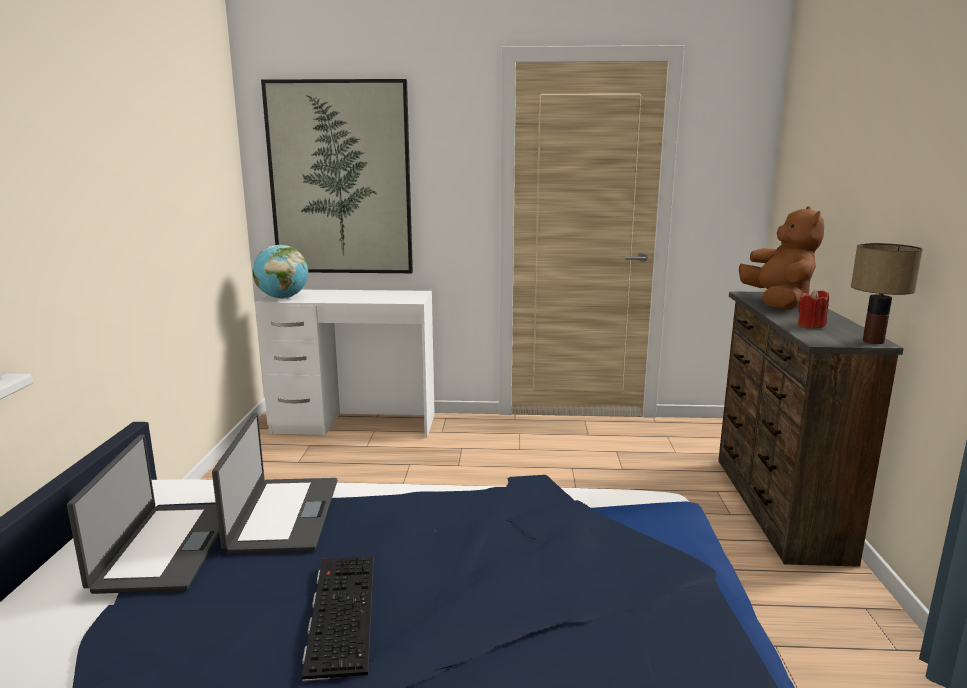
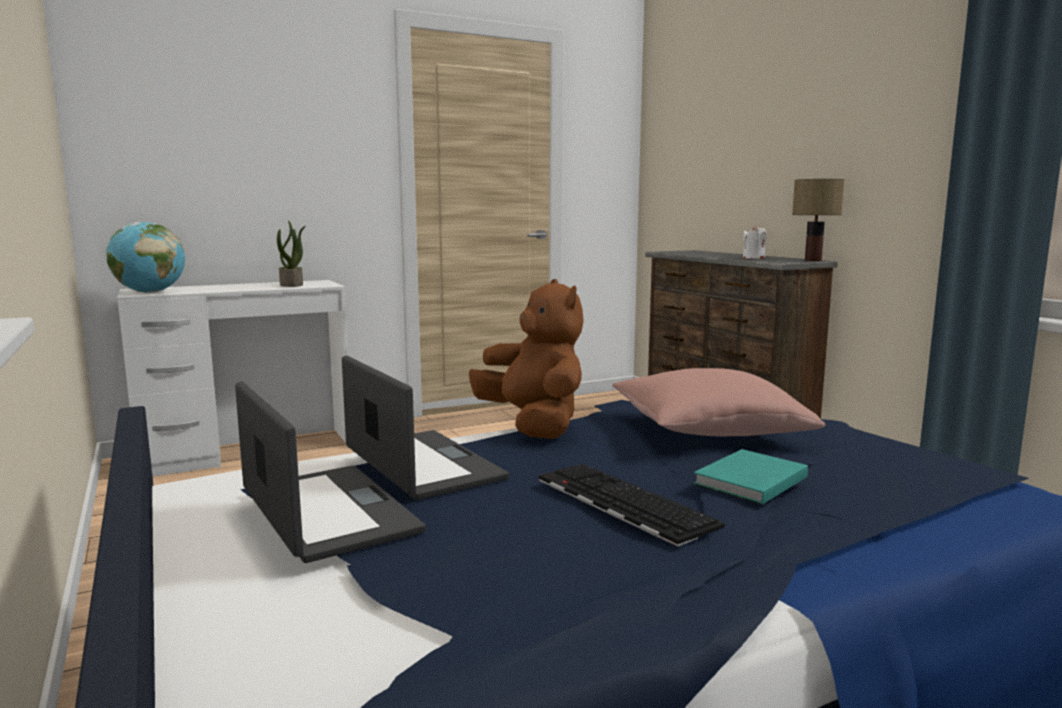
camera: 30 degrees left, 5 degrees down
picture [261,79,413,273] -> none
brown plush toy [739,206,824,310] -> brown plush toy moved to [469,279,584,439]
red candle [798,289,829,328] -> white candle [743,226,767,259]
none -> potted plant [277,221,306,287]
none -> pink pillow [612,368,826,436]
none -> turquoise book [693,449,808,504]

